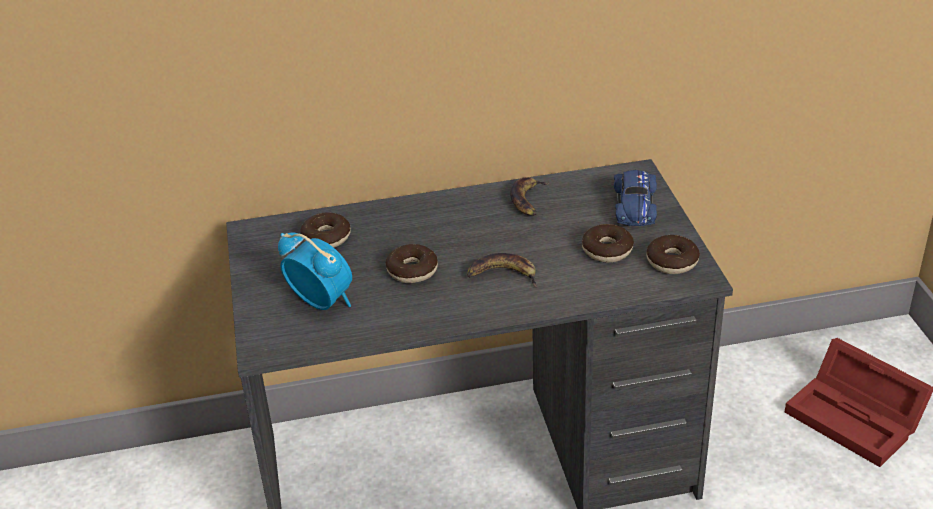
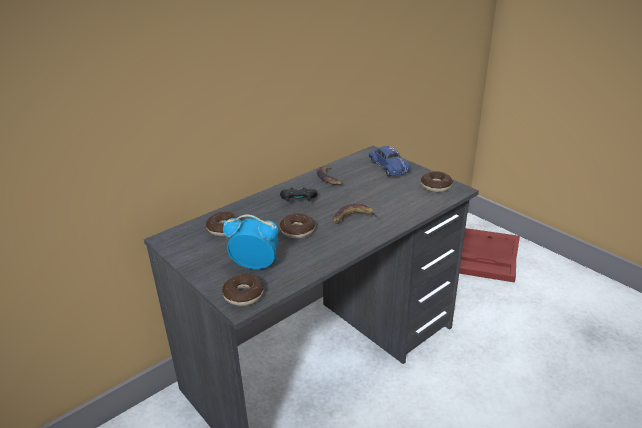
camera: 30 degrees left, 5 degrees down
donut [582,224,634,263] -> donut moved to [222,274,264,306]
none -> black game controller [280,187,318,202]

